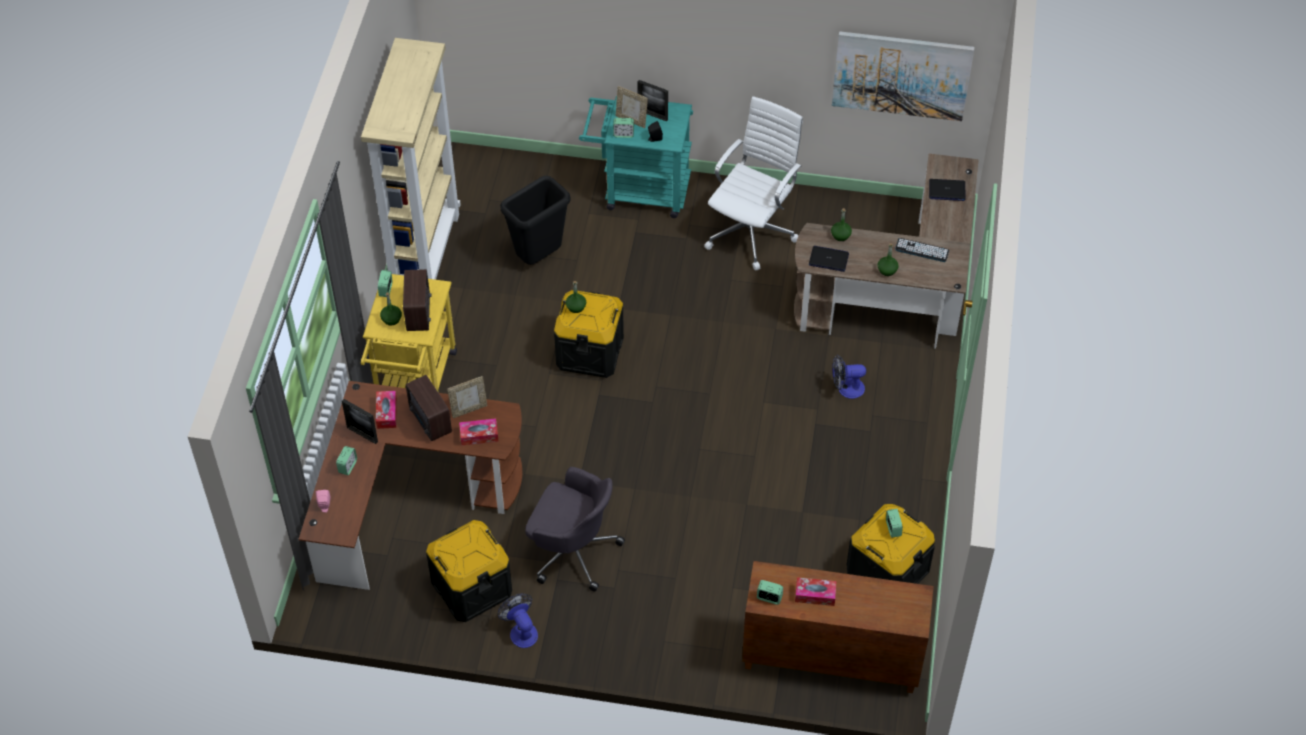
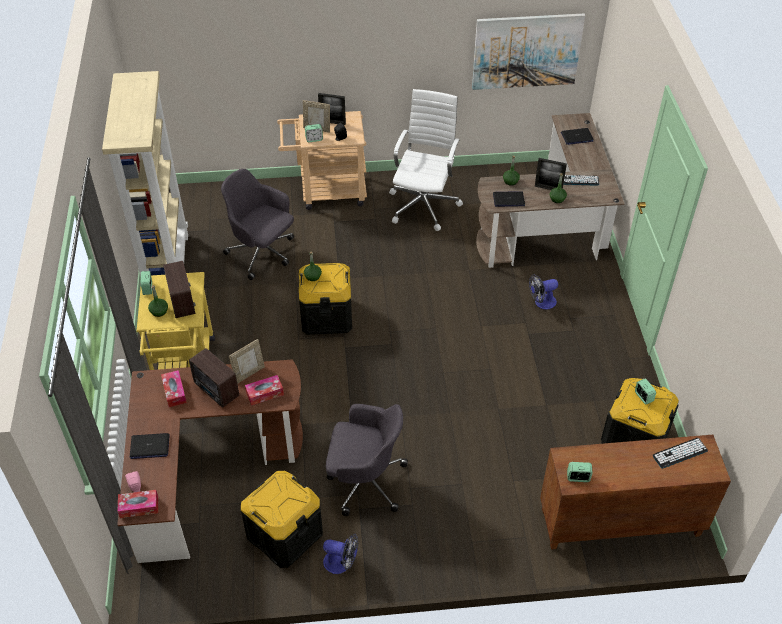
camera: 15 degrees left, 5 degrees down
alarm clock [336,446,357,475] -> laptop [130,433,170,459]
picture frame [342,399,378,444] -> picture frame moved to [535,158,567,190]
fan [498,594,538,648] -> fan turned 150 degrees clockwise [323,534,358,574]
black trash can [500,175,570,265] -> grey office chair [221,169,294,280]
turquoise cart [579,96,693,218] -> beige cart [277,111,367,210]
tissue box [795,577,837,606] -> tissue box moved to [117,490,158,518]
none -> keyboard [653,438,708,469]

